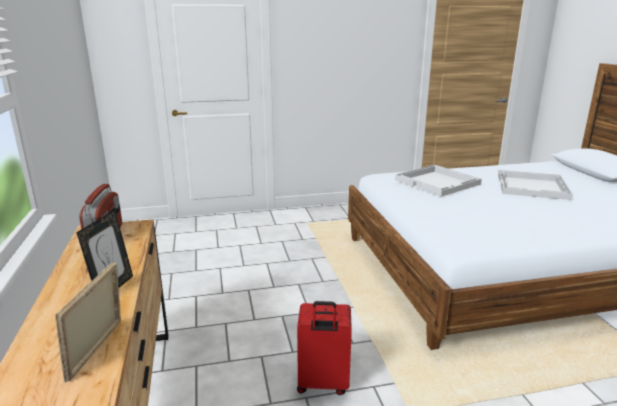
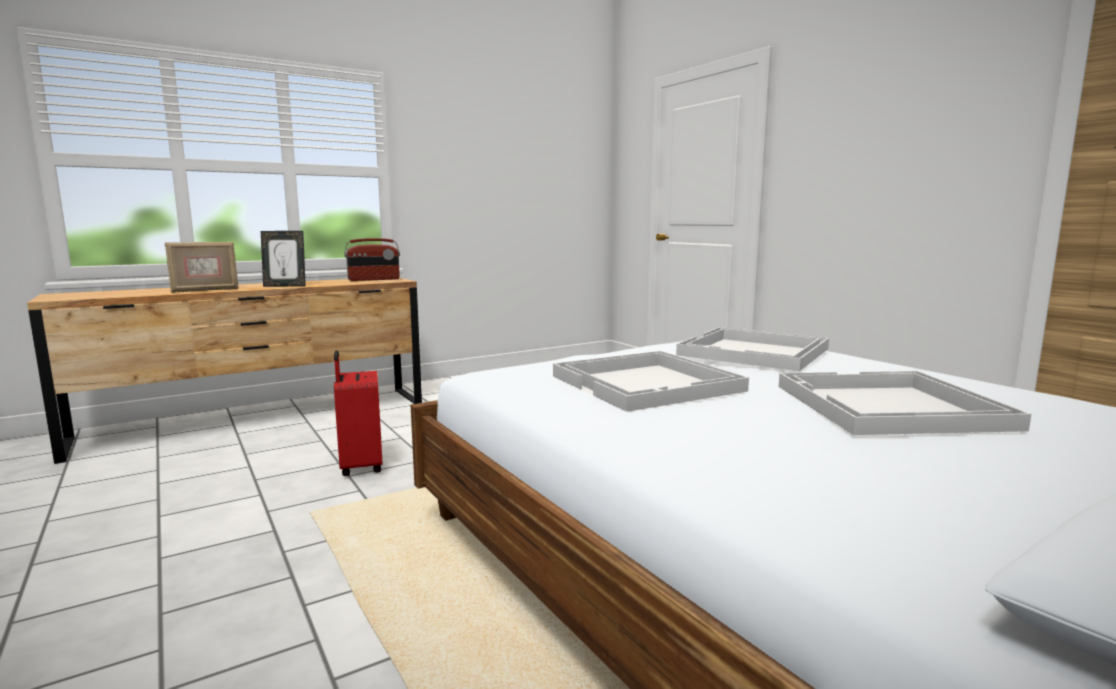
camera: 70 degrees right, 10 degrees down
picture frame [55,261,121,382] -> picture frame turned 150 degrees clockwise [165,242,239,293]
none -> white tray [553,351,749,412]

